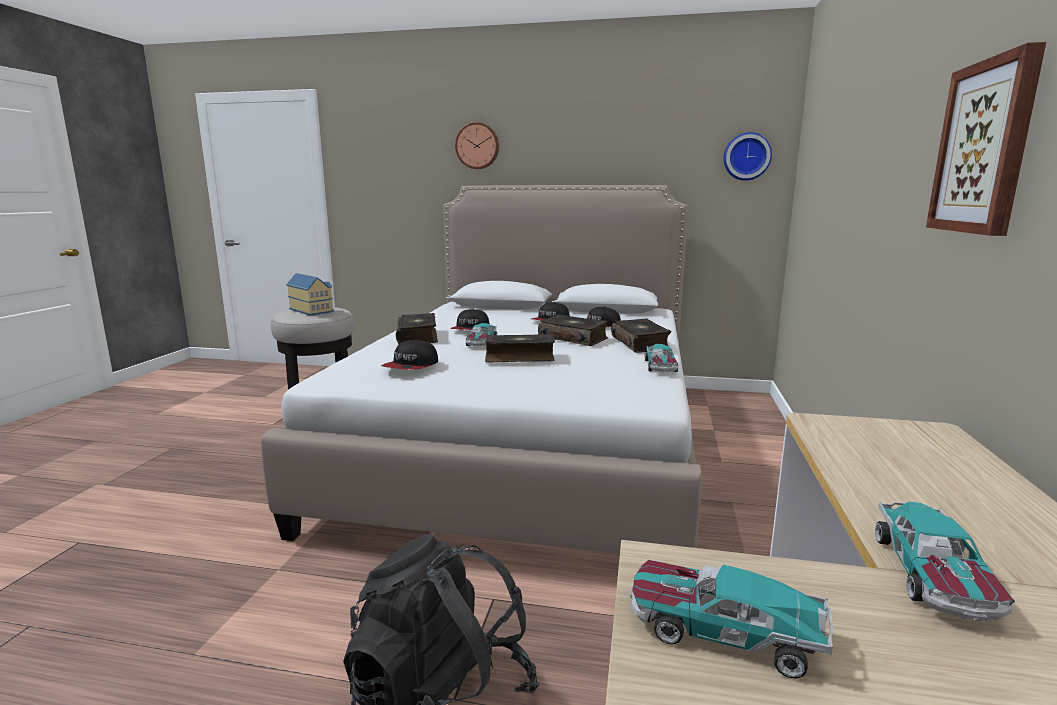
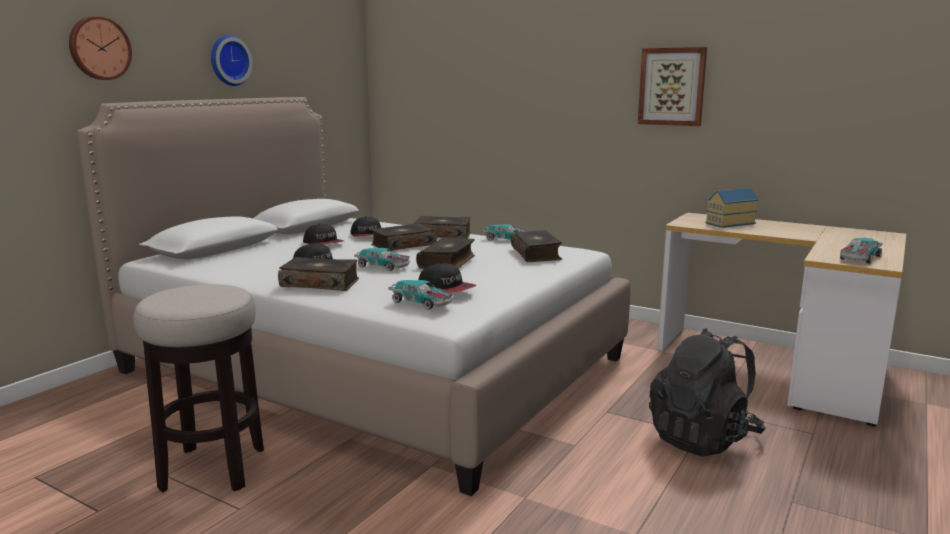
camera: 70 degrees left, 0 degrees up
toy house [286,273,334,316] -> toy house moved to [705,188,759,228]
wall clock [724,132,772,181] -> wall clock moved to [211,35,253,86]
toy car [875,501,1015,621] -> toy car moved to [388,280,454,310]
none -> book [511,230,562,262]

